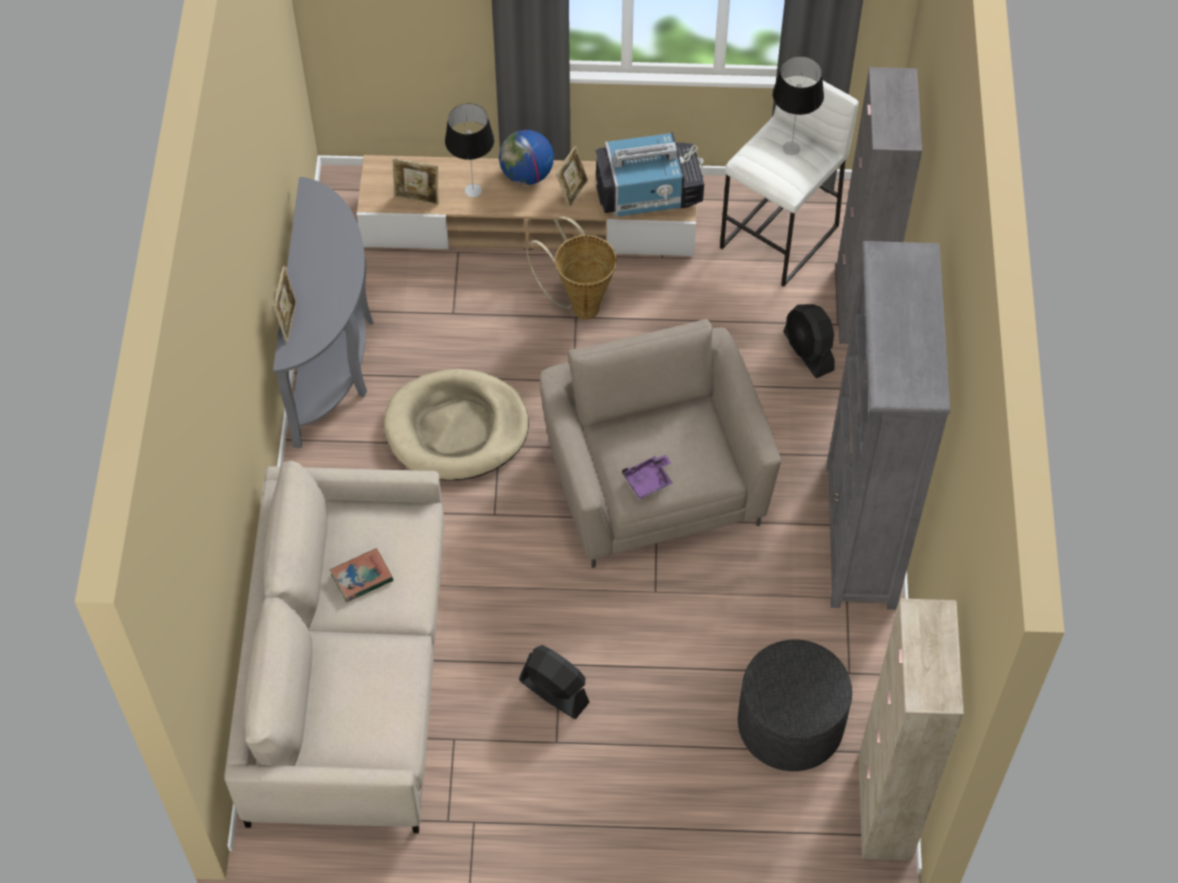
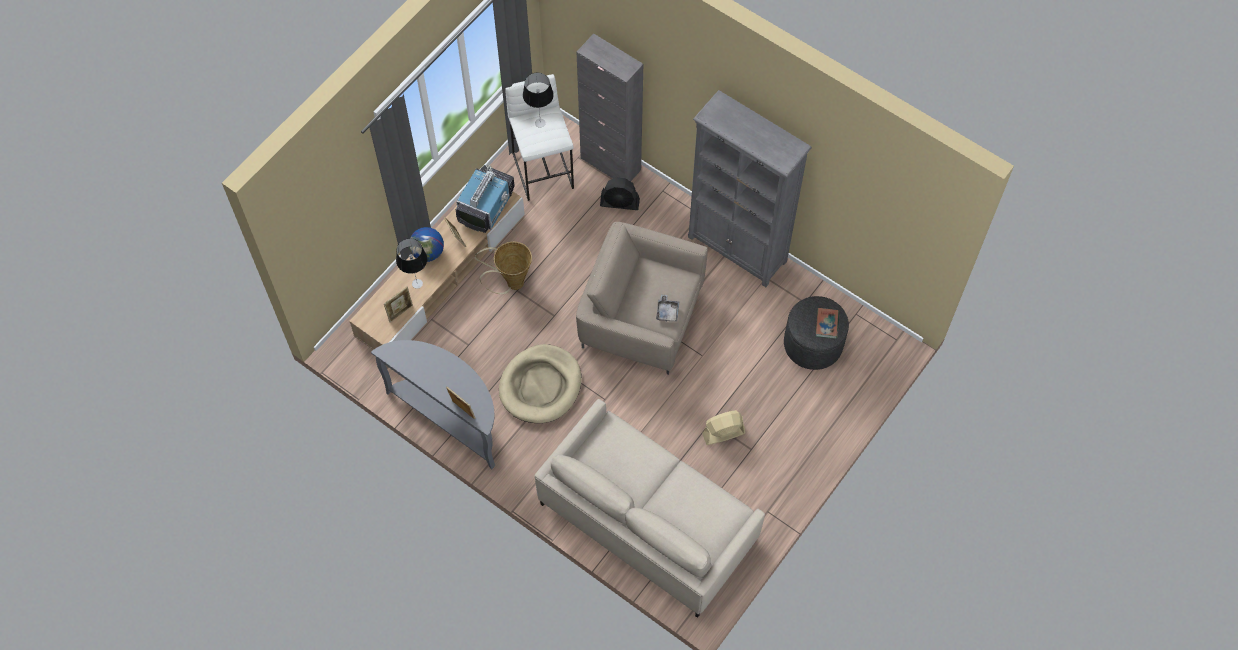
camera: 55 degrees left, 5 degrees up
book [330,548,393,603] -> book moved to [816,308,839,338]
black fan [519,645,589,719] -> beige fan [702,410,746,445]
purple tray [622,454,672,499] -> grey tray [656,294,680,322]
beige cabinet [858,599,964,861] -> none

